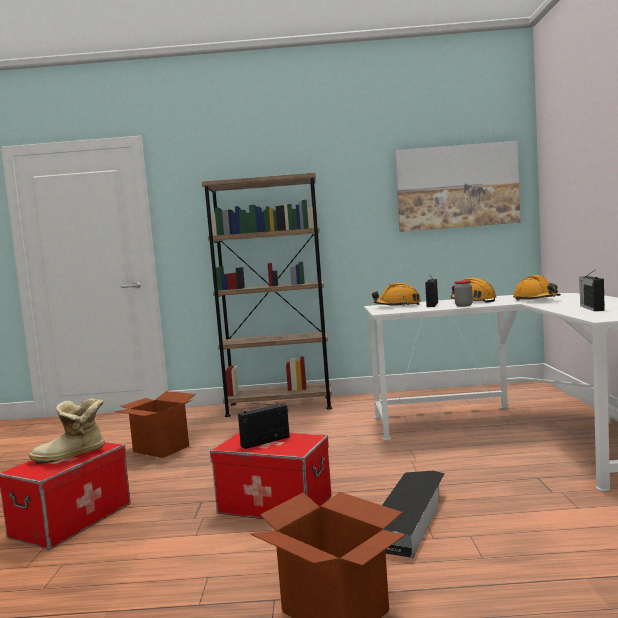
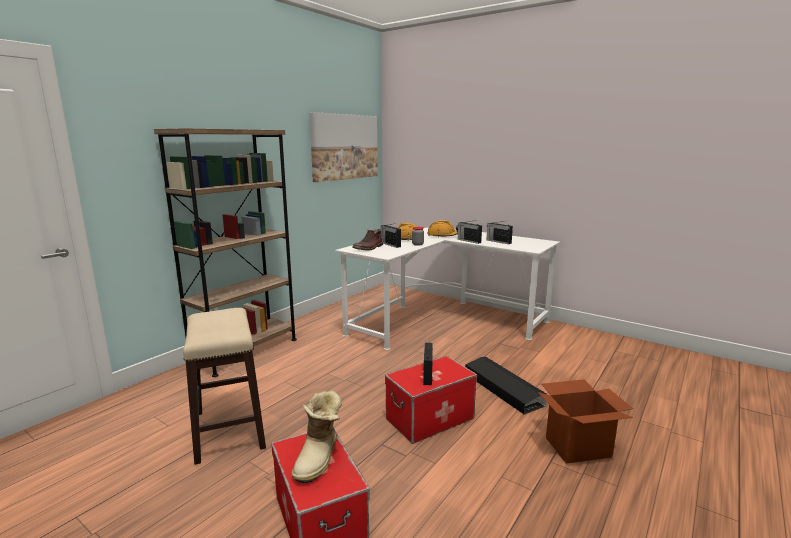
camera: 55 degrees left, 10 degrees up
cardboard box [114,391,196,458] -> stool [183,308,266,465]
orange hard hat [372,283,421,306] -> brown boot [352,229,383,251]
none -> radio [458,220,482,244]

